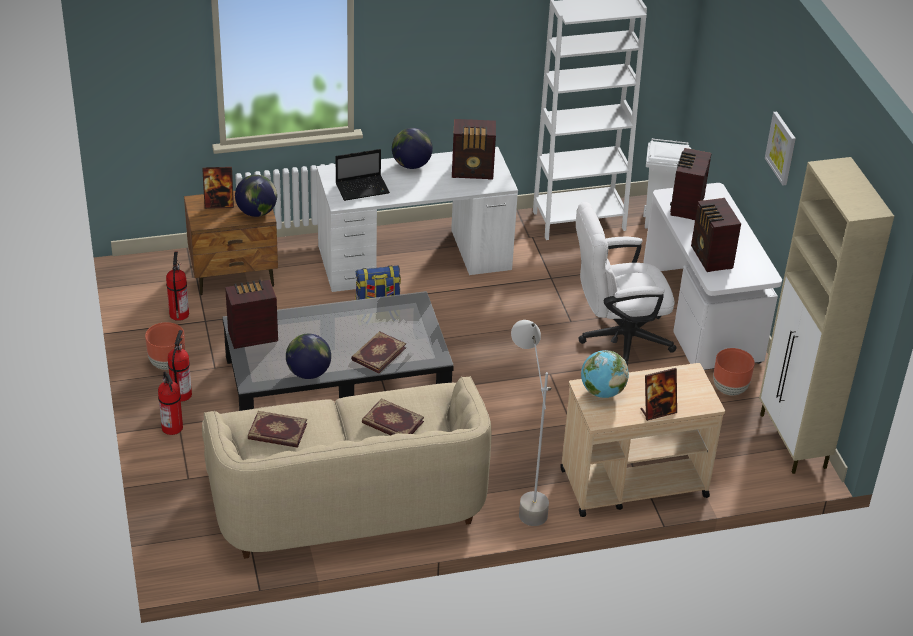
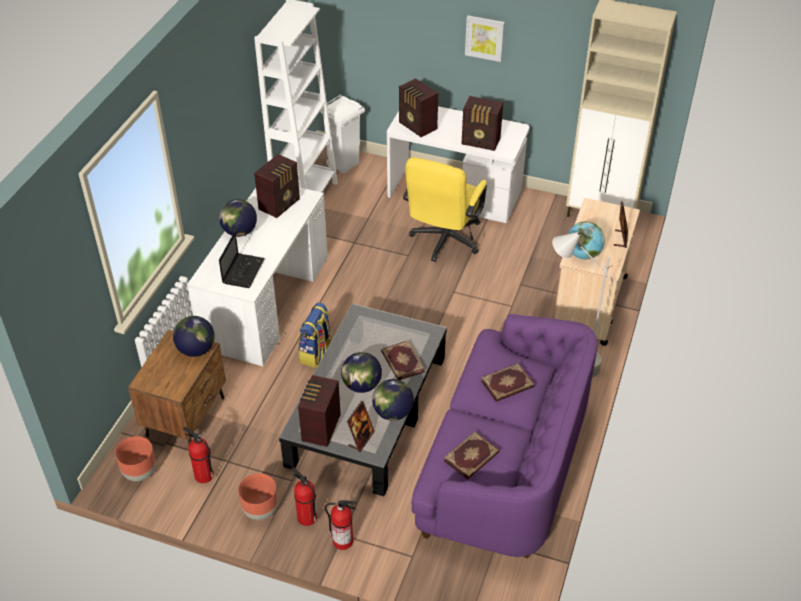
camera: 55 degrees left, 5 degrees up
picture frame [202,167,234,209] -> picture frame moved to [347,401,375,452]
beige sofa [202,376,491,559] -> purple sofa [412,314,597,558]
white office chair [576,202,676,366] -> yellow office chair [403,157,487,262]
brown planter [713,348,755,395] -> brown planter moved to [115,436,156,481]
none -> globe [341,352,382,393]

